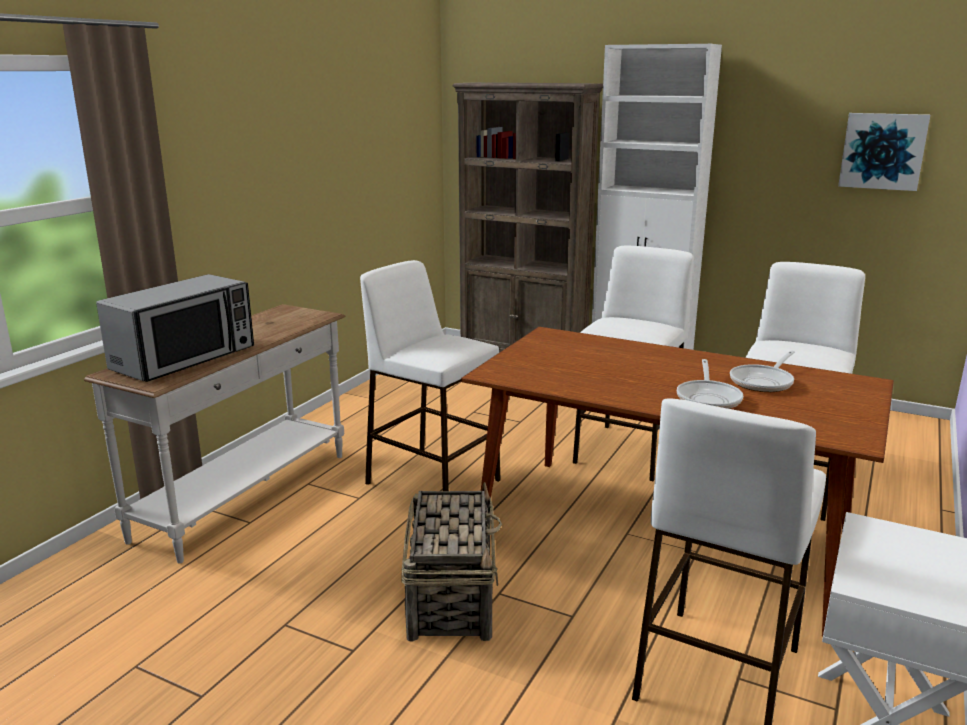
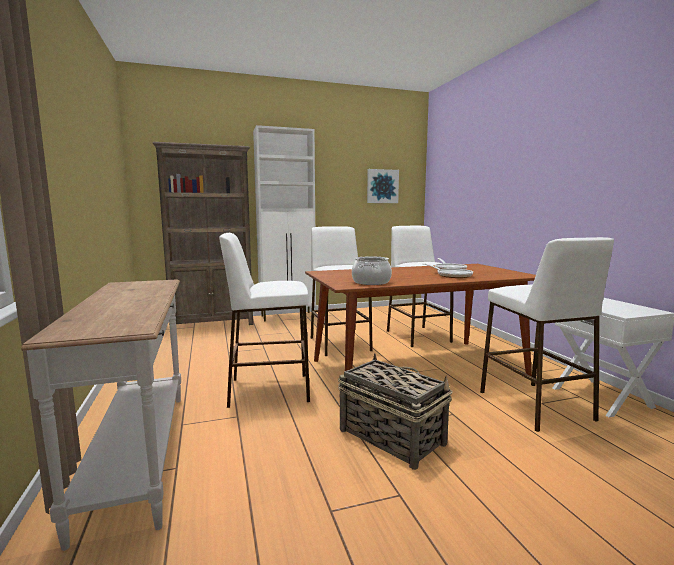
camera: 45 degrees left, 10 degrees down
microwave [96,274,254,382] -> none
none -> cooking pot [352,256,392,285]

